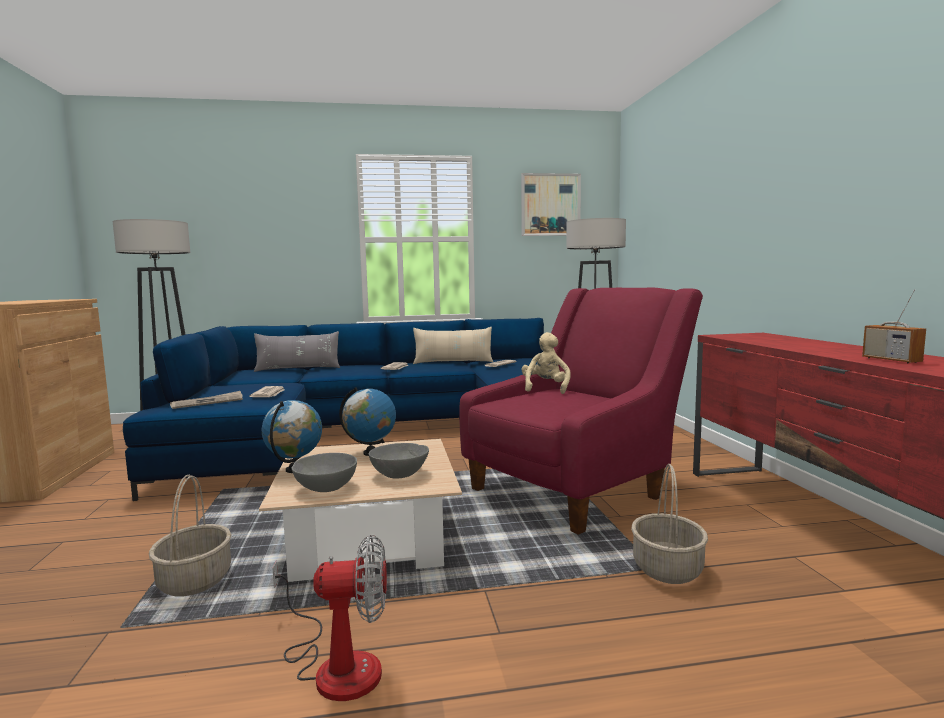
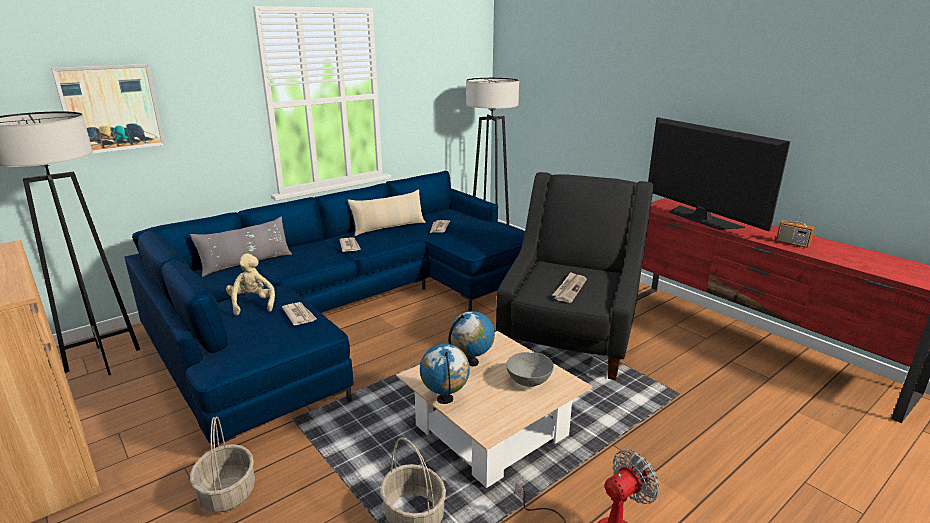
camera: 30 degrees left, 15 degrees up
newspaper [170,391,243,409] -> newspaper moved to [552,272,587,303]
grey bowl [291,453,357,492] -> none
red armchair [459,288,703,535] -> black armchair [496,172,653,380]
picture [521,173,581,236] -> picture moved to [51,64,165,154]
beige plush toy [522,332,571,394] -> beige plush toy moved to [226,253,275,315]
basket [631,464,708,584] -> basket moved to [190,416,255,512]
none -> television [648,117,791,231]

